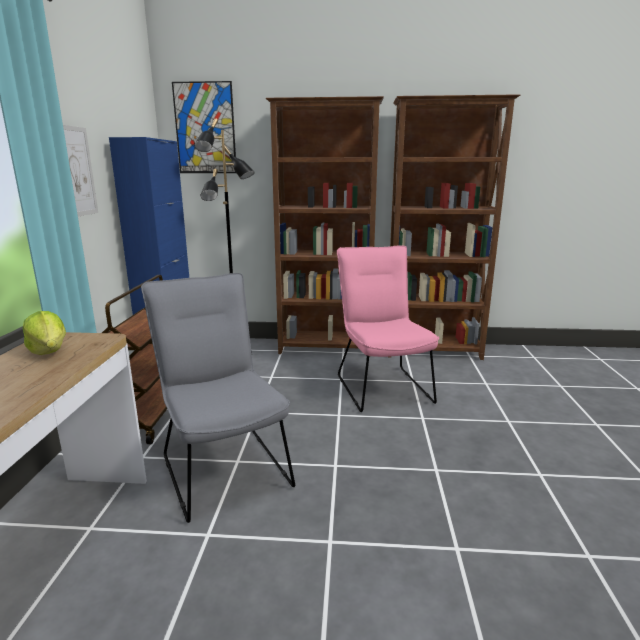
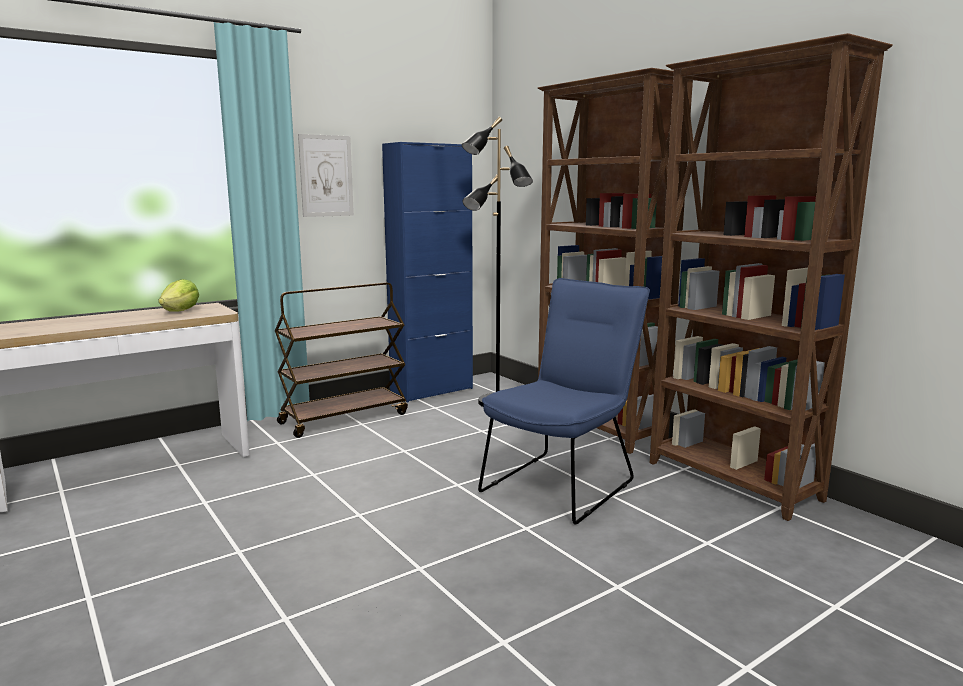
camera: 50 degrees right, 5 degrees down
grey chair [141,273,295,523] -> none
picture [172,81,236,173] -> none
pink chair [337,245,439,412] -> blue chair [478,278,650,525]

